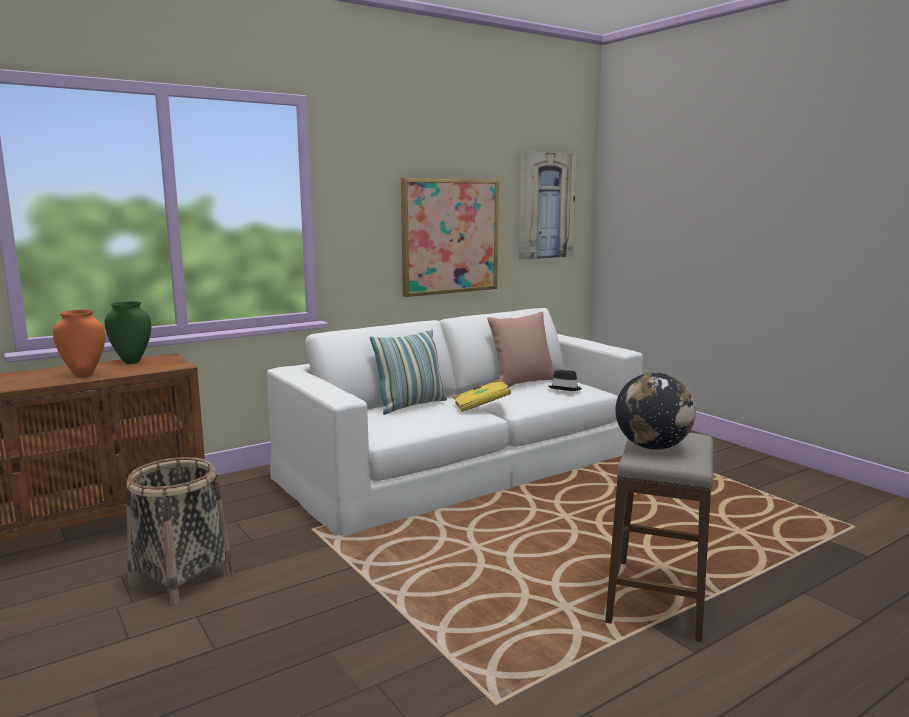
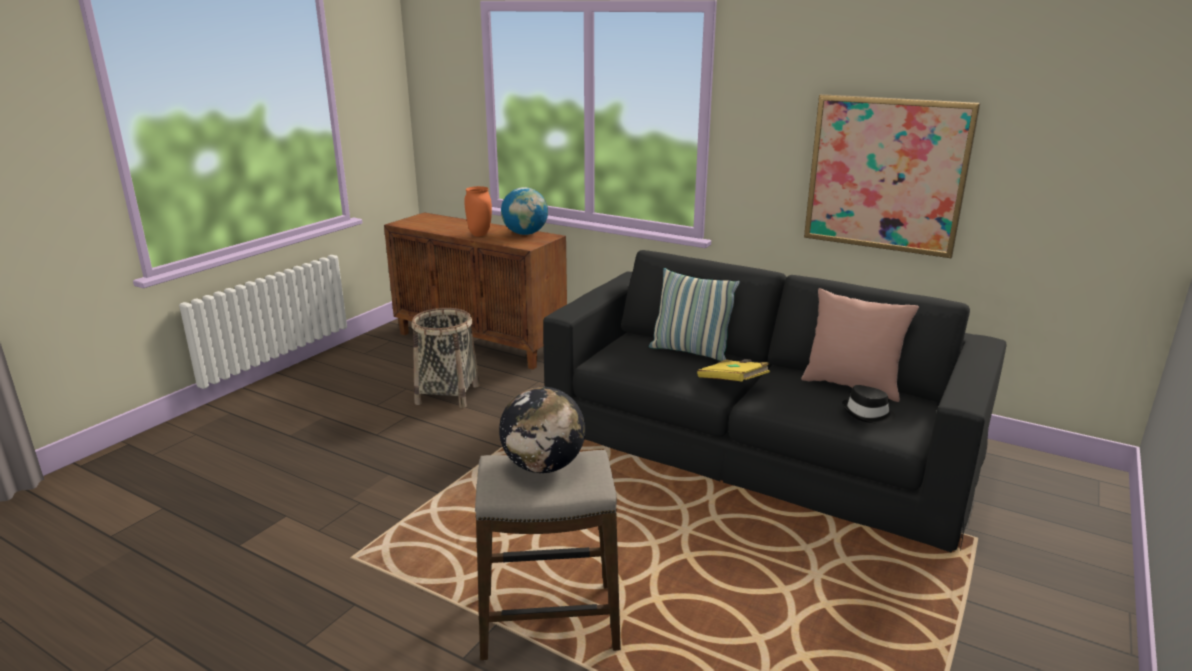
camera: 65 degrees right, 10 degrees up
green vase [105,301,151,364] -> globe [501,187,548,235]
white sofa [267,308,643,537] -> black sofa [543,250,1007,553]
picture [519,151,577,260] -> none

